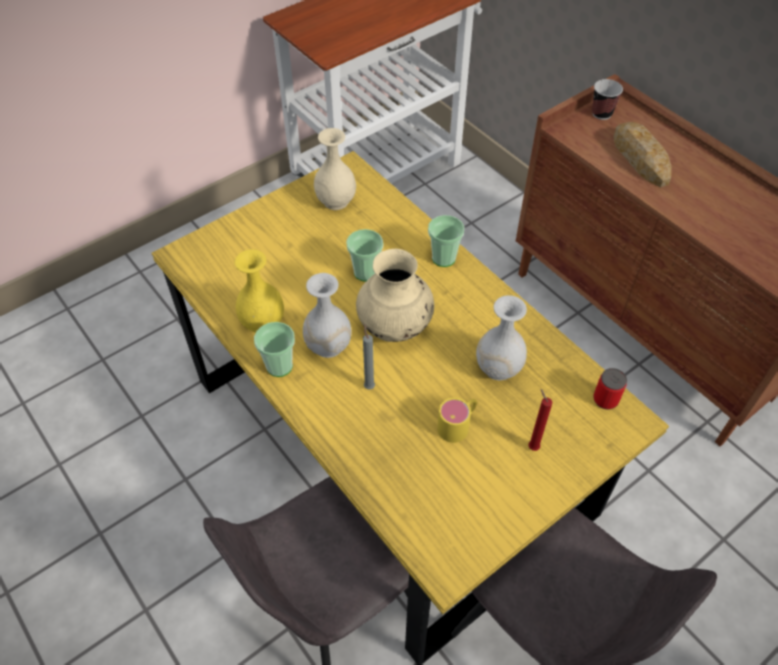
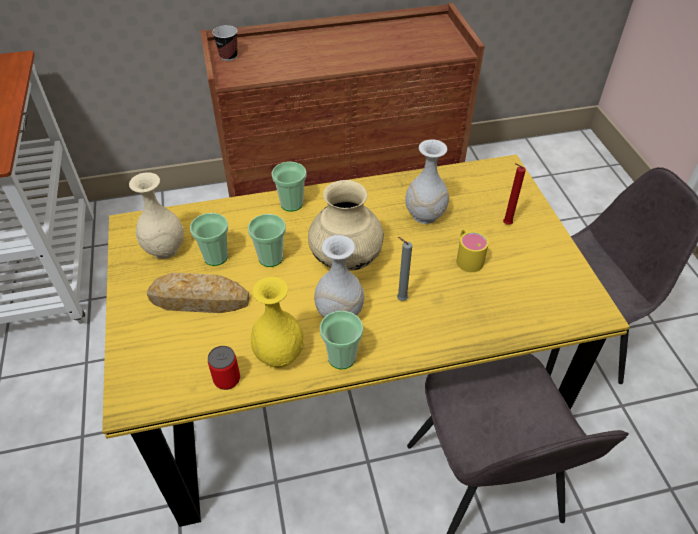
camera: 65 degrees left, 5 degrees down
can [593,368,627,409] -> can moved to [208,346,240,390]
bread [613,122,671,187] -> bread moved to [147,273,250,313]
none -> cup [190,213,228,266]

